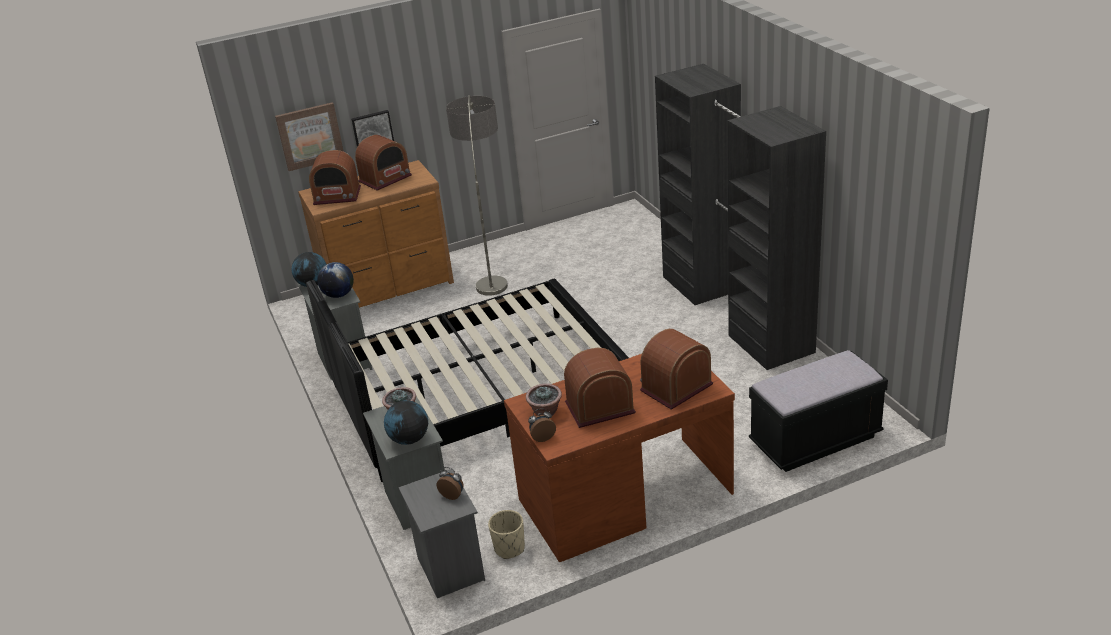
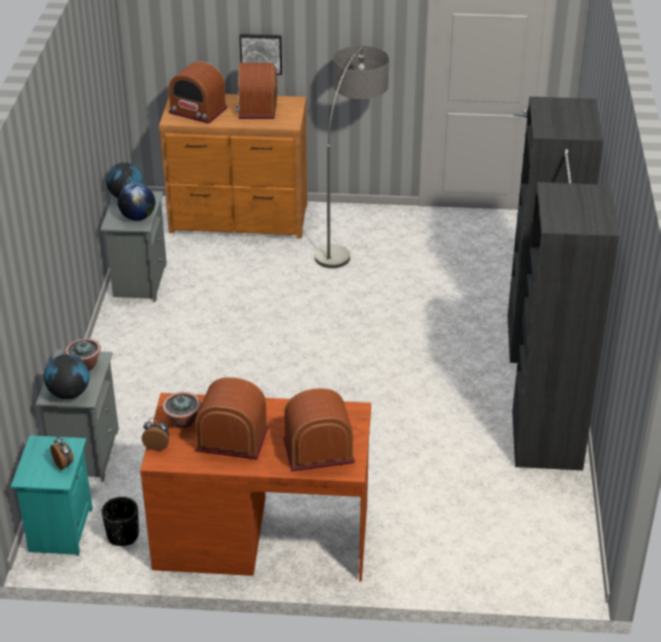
camera: 25 degrees right, 5 degrees up
picture [275,102,344,171] -> none
black bed [306,279,629,482] -> none
radio [355,135,412,191] -> radio turned 105 degrees clockwise [235,63,277,119]
grey nightstand [398,469,485,598] -> turquoise nightstand [11,435,93,556]
beige planter [488,510,525,559] -> black planter [102,497,139,546]
black bench [749,350,888,472] -> none

